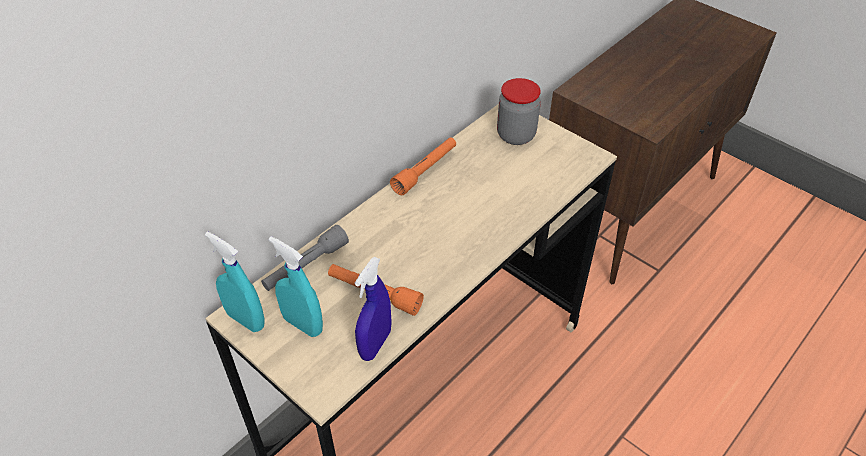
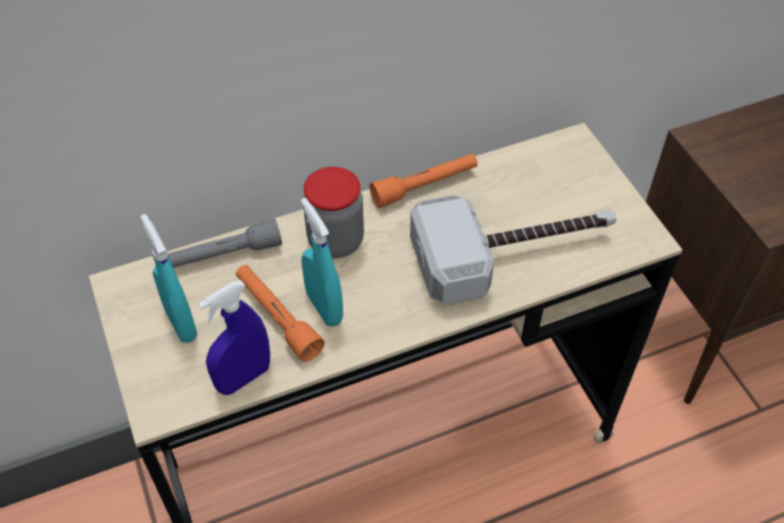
camera: 25 degrees right, 5 degrees up
turquoise spray bottle [205,232,265,332] -> turquoise spray bottle moved to [301,198,343,326]
jar [497,78,541,145] -> jar moved to [303,167,364,258]
none -> hammer [410,195,616,305]

